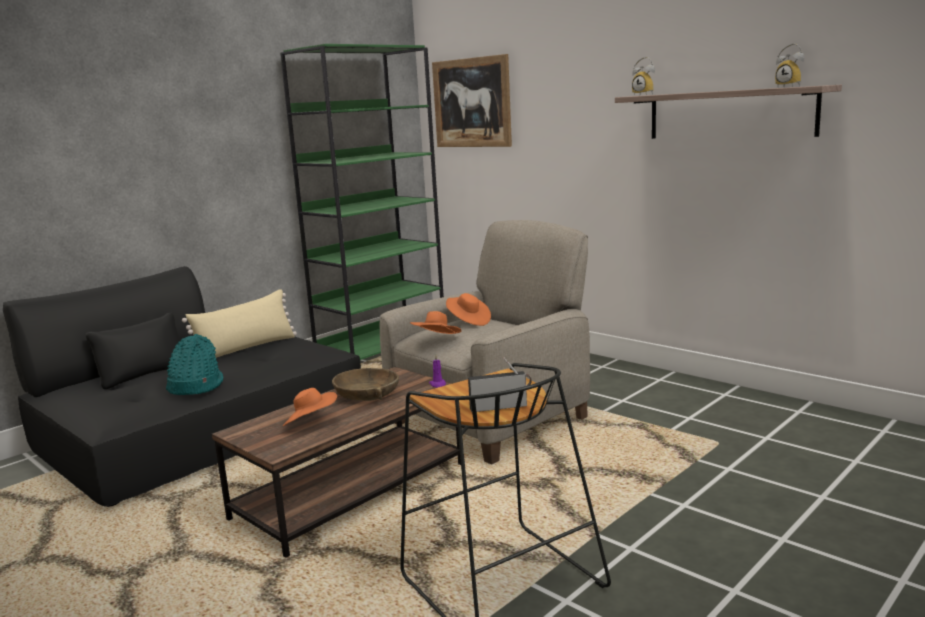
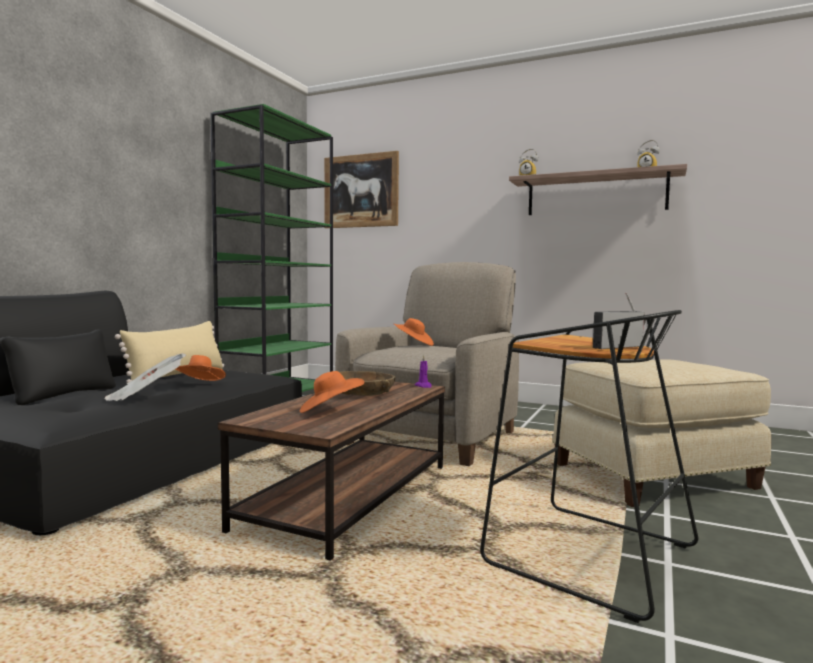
camera: 20 degrees left, 10 degrees down
turquoise hat [166,334,224,395] -> newspaper [104,353,187,401]
orange hat [410,311,461,334] -> orange hat moved to [176,355,226,381]
none -> beige ottoman [553,359,771,507]

